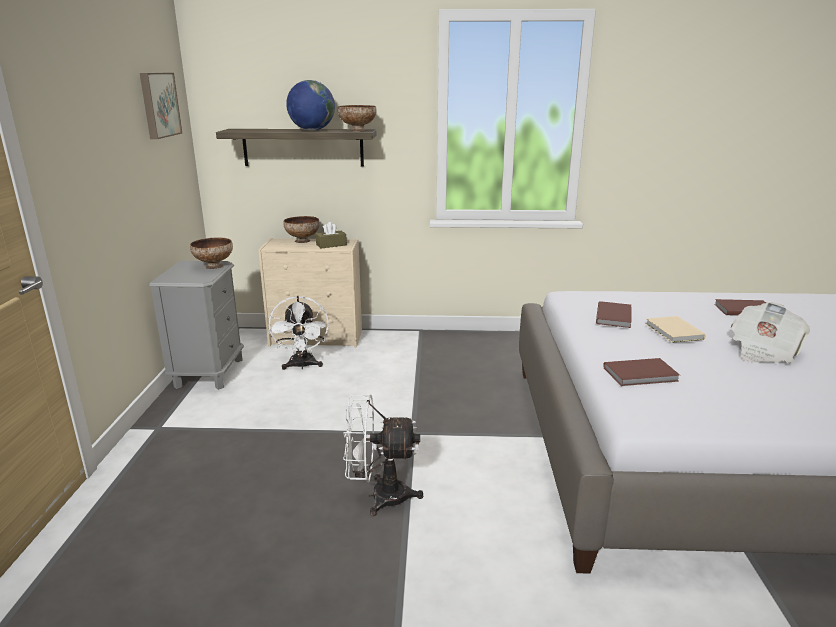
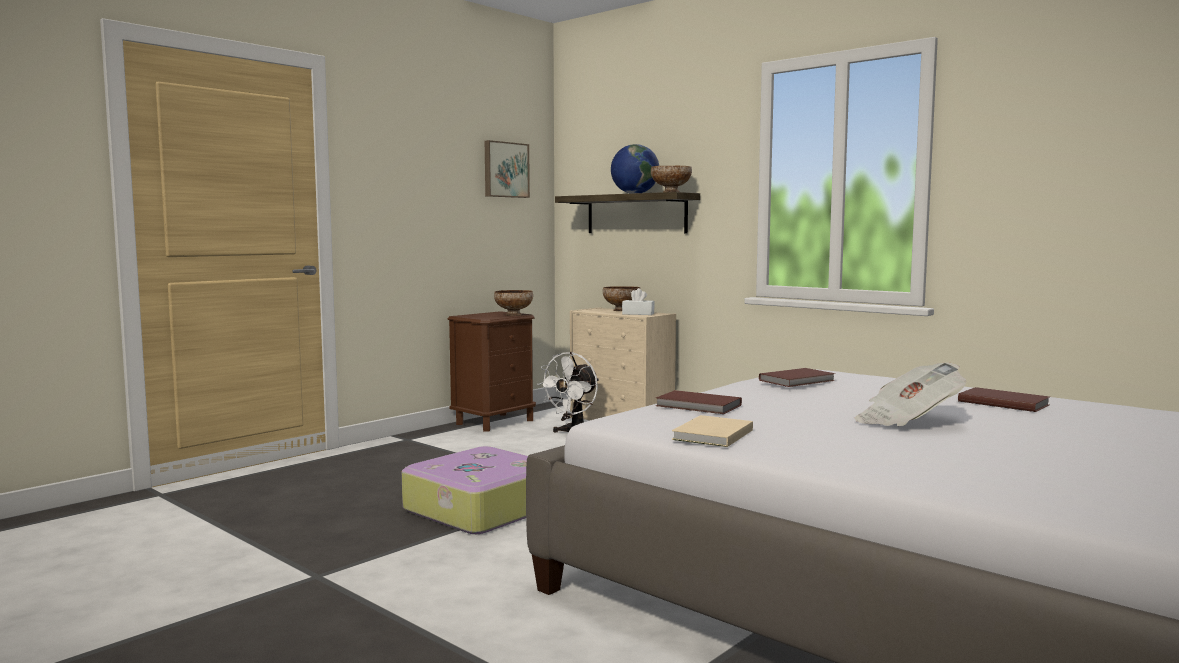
camera: 40 degrees right, 15 degrees down
grey nightstand [149,261,244,390] -> brown nightstand [448,311,536,432]
brown tissue box [316,222,347,248] -> white tissue box [622,288,655,315]
white fan [343,394,423,516] -> suitcase [402,446,528,534]
beige book [646,316,706,343] -> beige book moved to [672,415,753,447]

